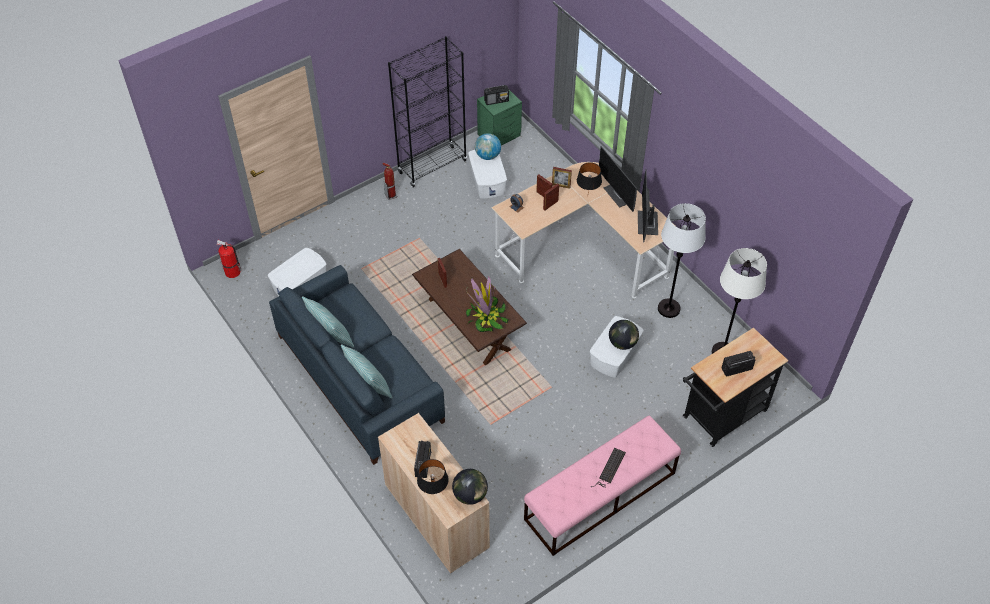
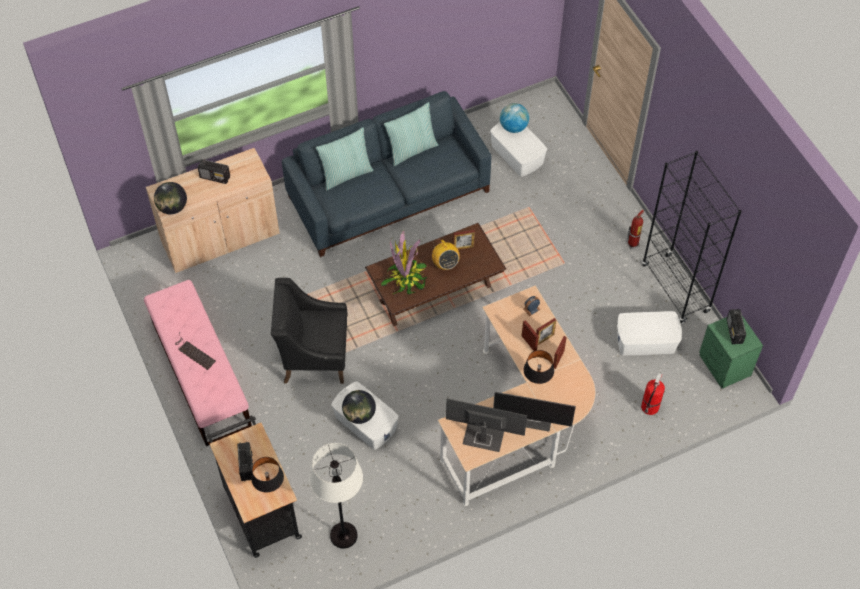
camera: 100 degrees right, 5 degrees up
fire extinguisher [216,240,242,278] -> fire extinguisher moved to [641,373,665,415]
black table lamp [417,459,449,494] -> black table lamp moved to [251,457,284,492]
globe [475,133,501,160] -> globe moved to [500,103,529,133]
monitor [599,146,637,212] -> monitor turned 150 degrees counterclockwise [493,392,576,431]
white floor lamp [658,203,706,318] -> none
none -> black armchair [271,278,348,384]
none -> radio [432,240,460,270]

